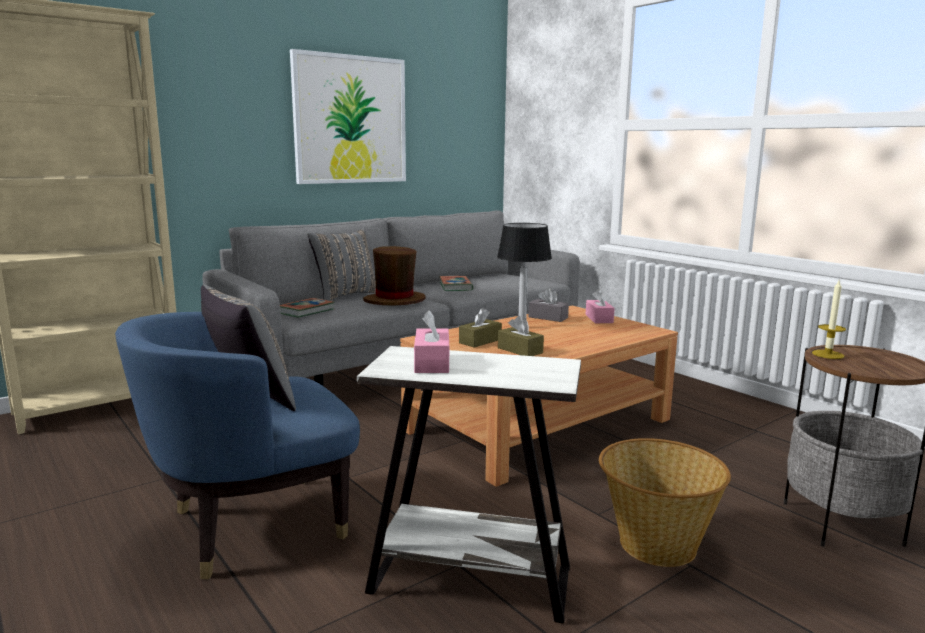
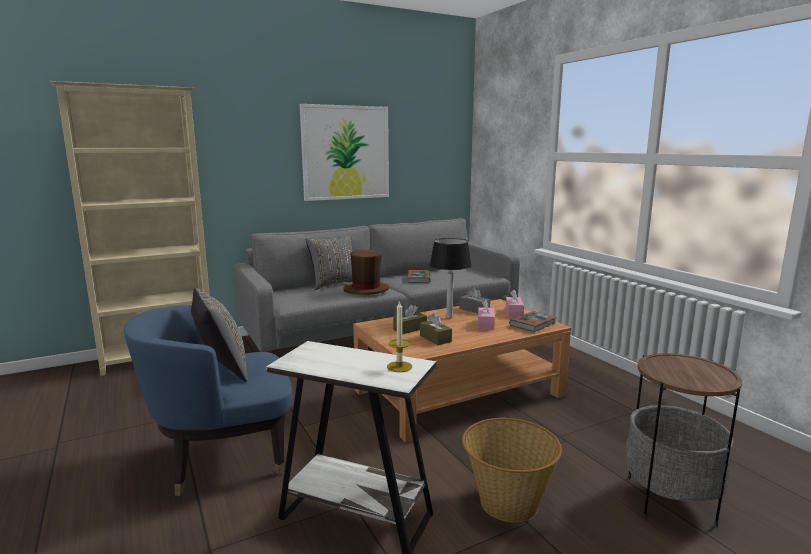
camera: 10 degrees right, 0 degrees up
book [280,298,335,318] -> book moved to [509,311,557,332]
pink tissue box [414,310,449,373] -> pink tissue box moved to [478,300,495,330]
candle [812,280,846,359] -> candle moved to [387,300,412,372]

